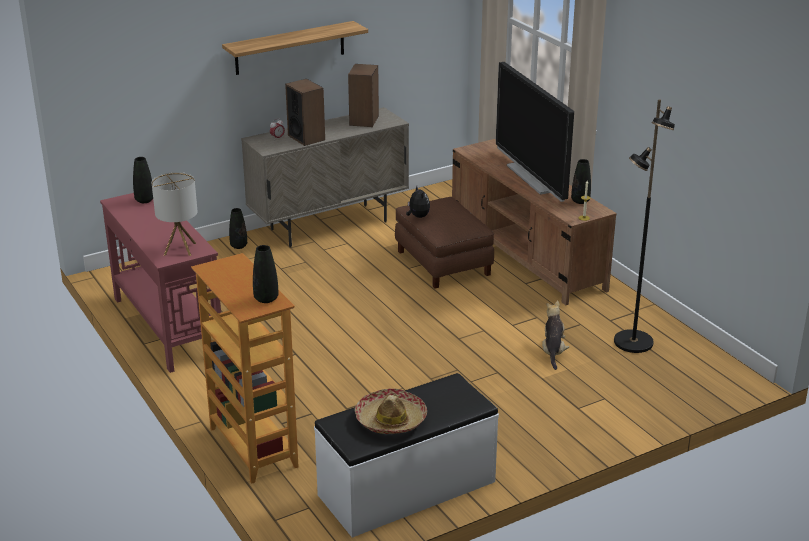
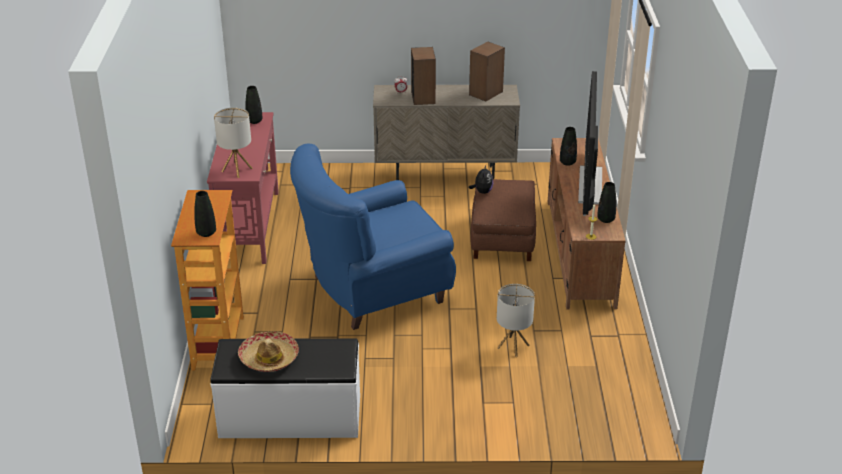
camera: 30 degrees right, 5 degrees up
shelf [222,21,368,75] -> none
black vase [229,208,247,249] -> black vase moved to [560,127,577,166]
plush toy [542,300,569,370] -> table lamp [497,284,535,358]
black floor lamp [614,99,675,353] -> none
none -> blue armchair [290,144,456,330]

